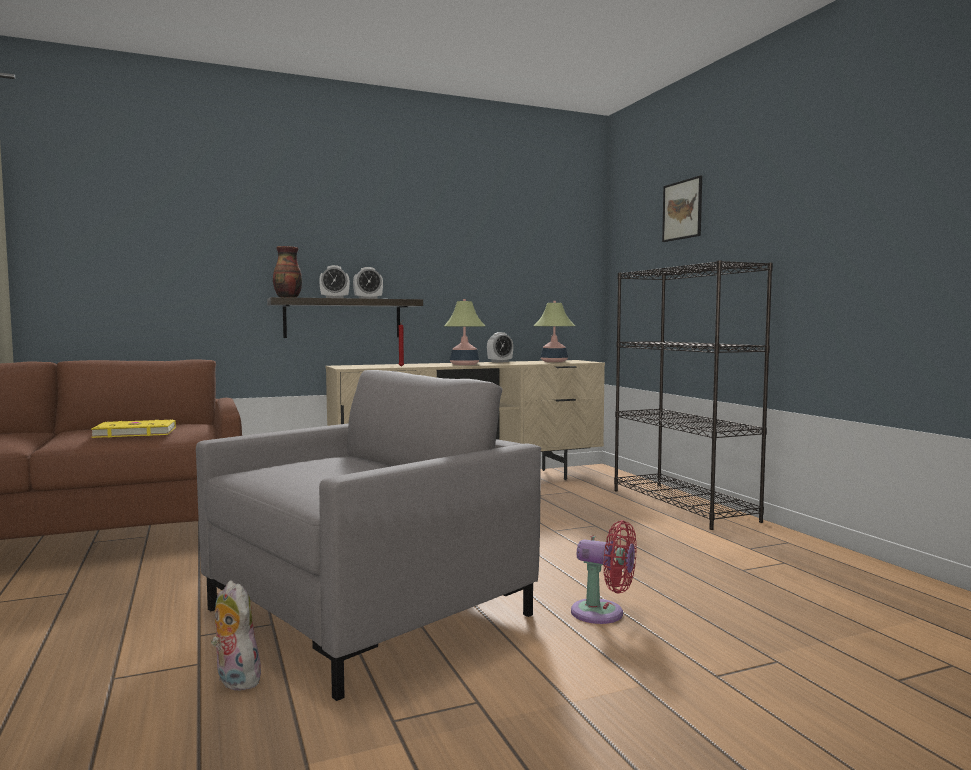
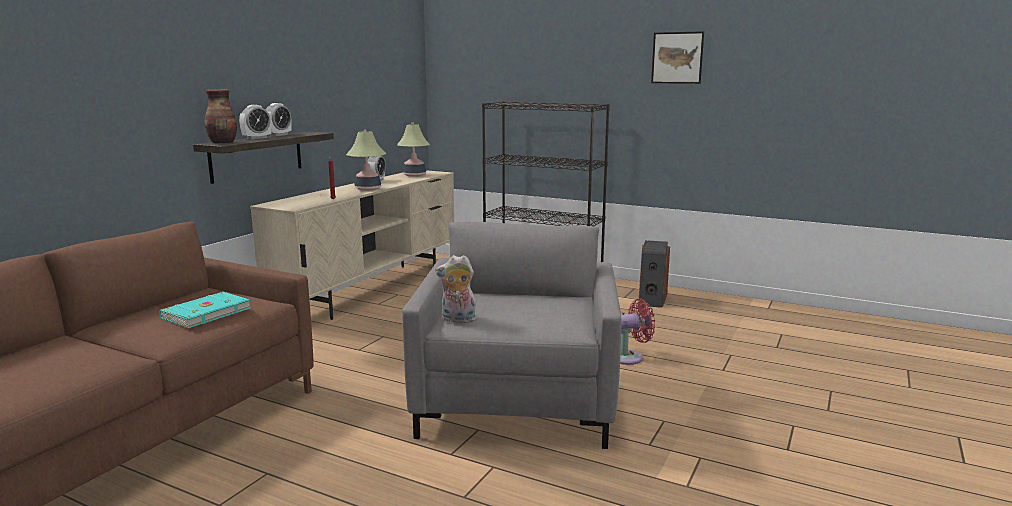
camera: 40 degrees left, 10 degrees up
yellow book [91,419,176,438] -> turquoise book [159,292,251,328]
plush toy [211,581,261,691] -> plush toy moved to [435,255,477,324]
picture [662,175,702,242] -> picture moved to [651,31,704,84]
none -> speaker [639,240,670,308]

